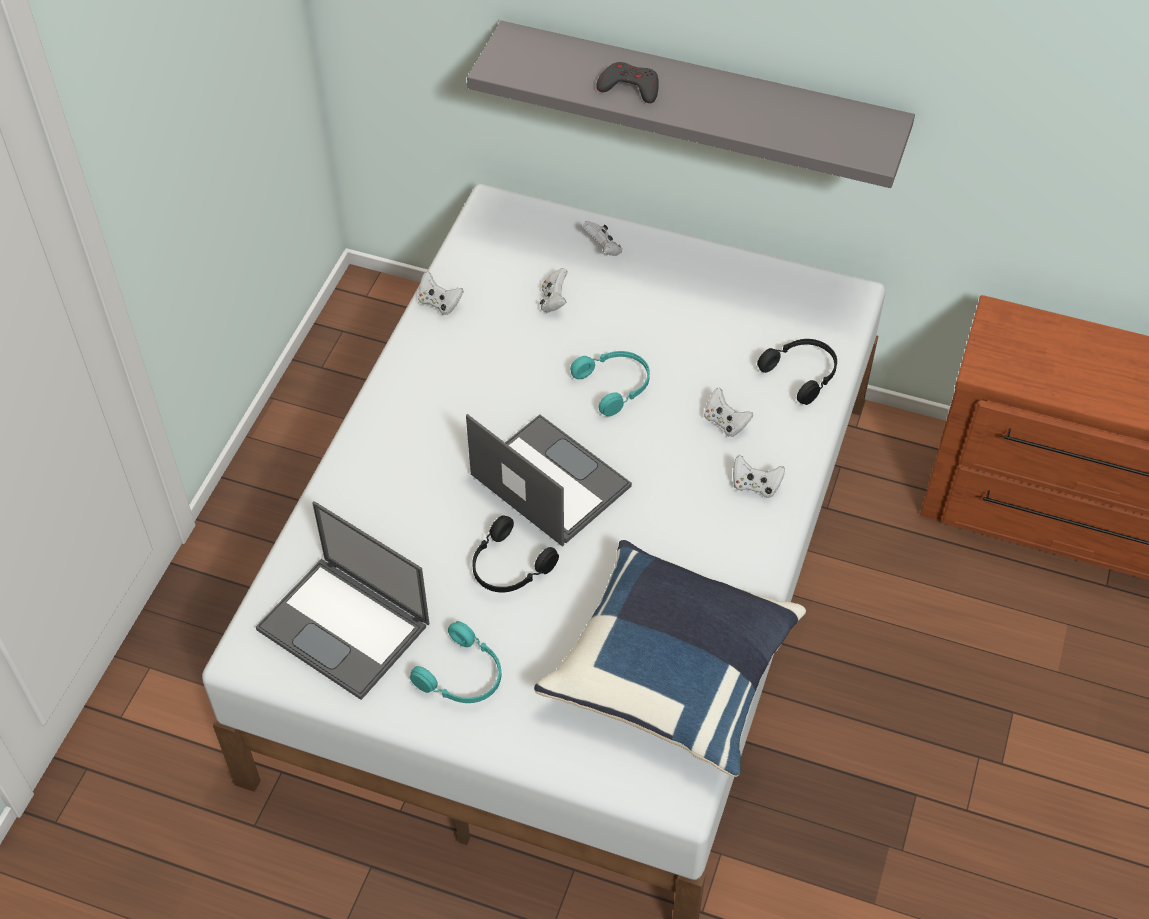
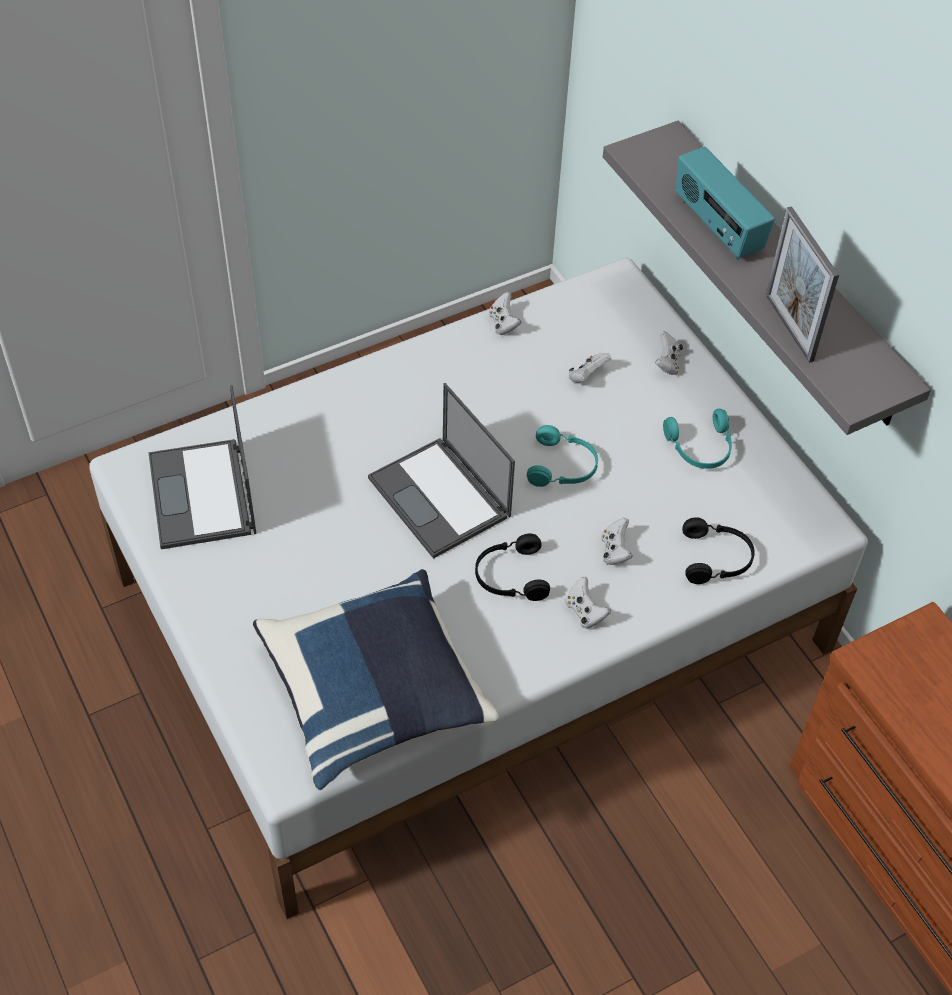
camera: 40 degrees right, 0 degrees up
turquoise headphones [410,621,501,703] -> turquoise headphones moved to [663,409,732,469]
laptop [466,414,632,546] -> laptop turned 150 degrees clockwise [368,383,515,559]
black headphones [472,515,559,593] -> black headphones moved to [475,533,550,601]
grey game controller [596,62,659,103] -> radio [676,147,775,259]
none -> picture frame [766,206,839,363]

